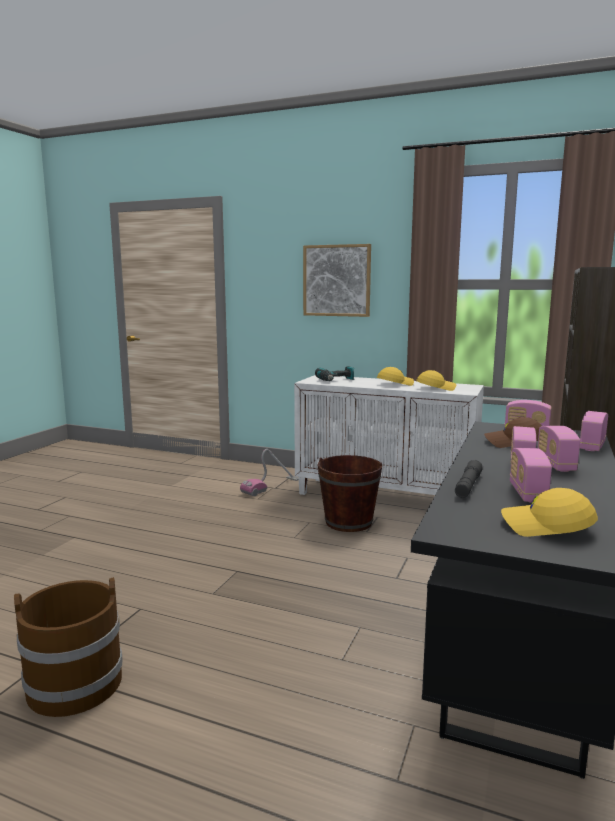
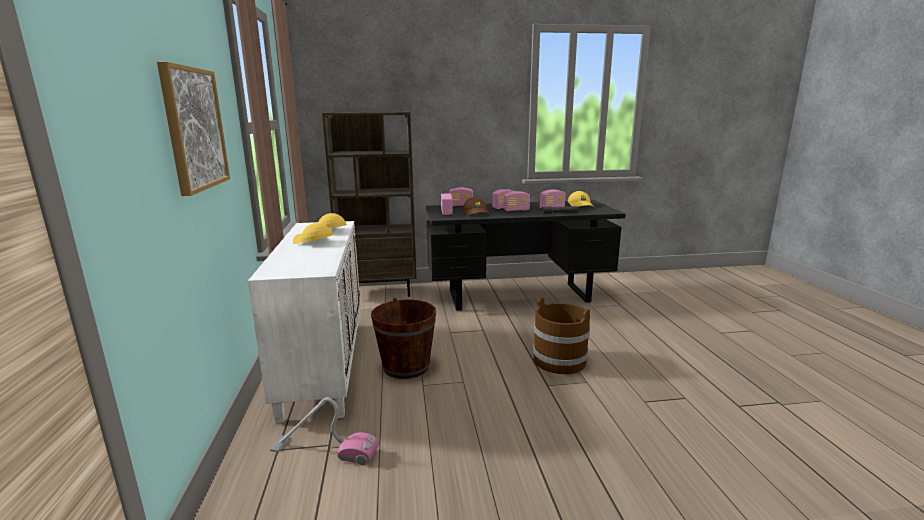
camera: 120 degrees left, 5 degrees up
brown bucket [14,577,122,717] -> brown bucket moved to [533,297,590,374]
power drill [315,366,355,381] -> none

